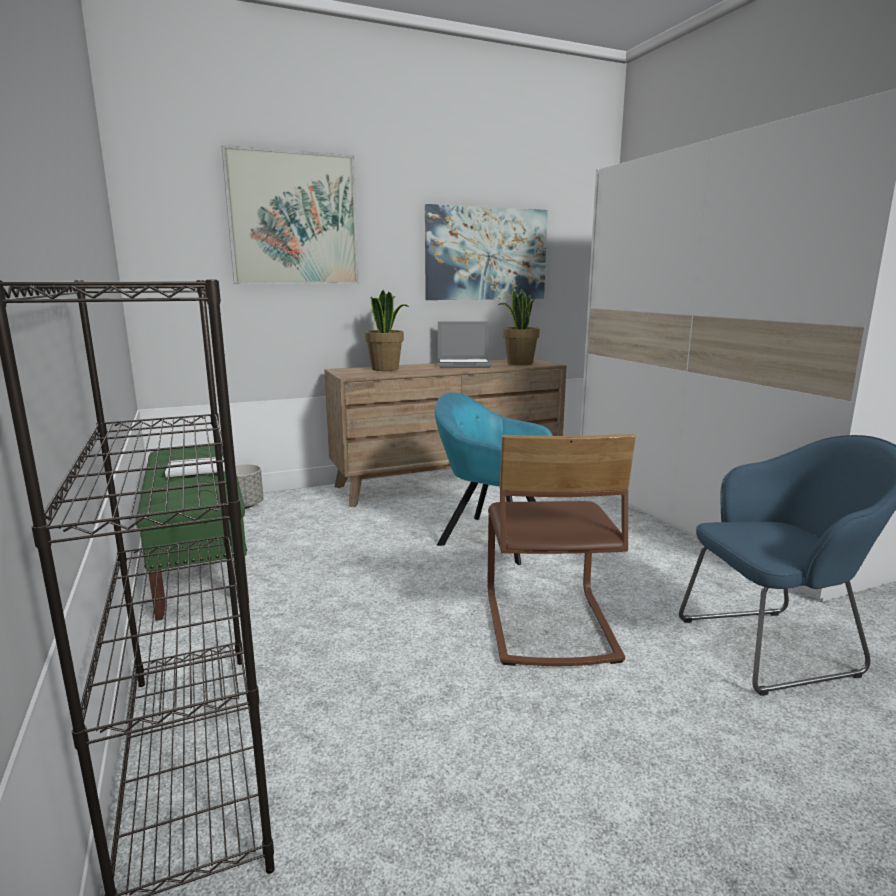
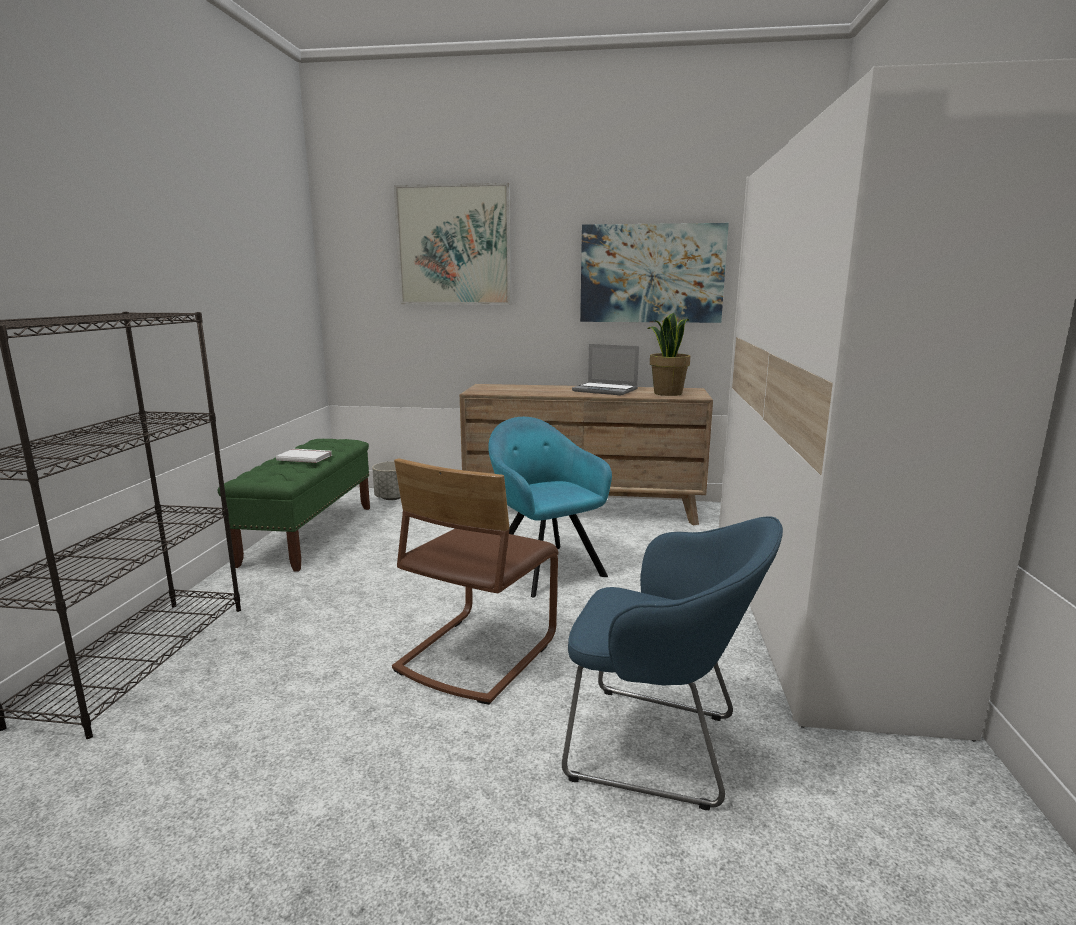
camera: 30 degrees right, 0 degrees up
potted plant [365,290,409,371] -> none

